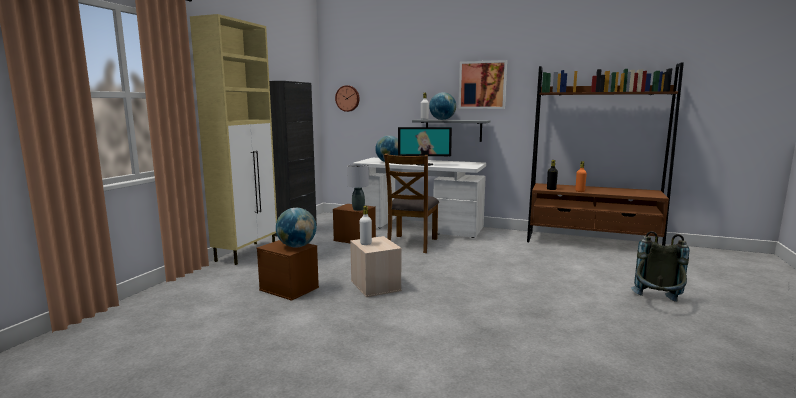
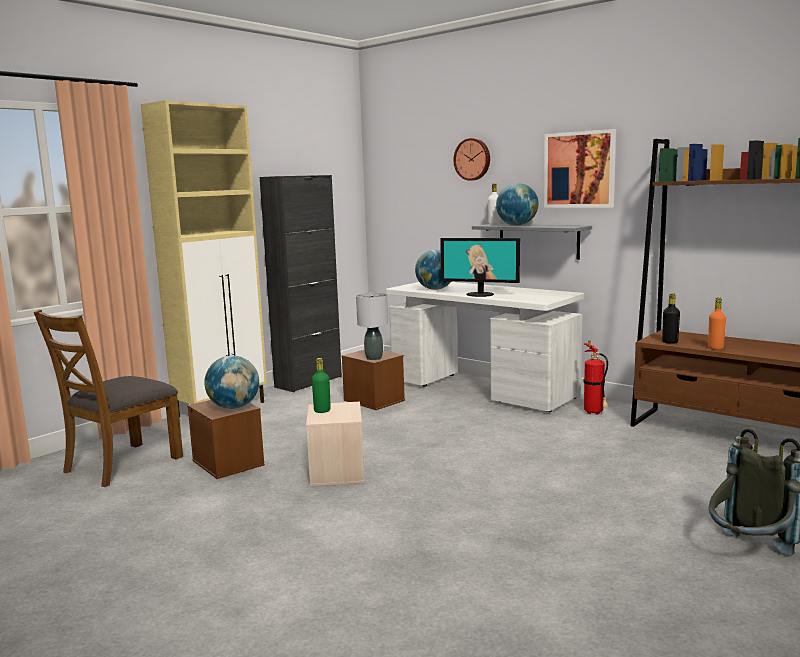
camera: 20 degrees right, 0 degrees up
wall clock [335,85,360,112] -> wall clock moved to [453,138,490,181]
white bottle [360,206,372,245] -> green bottle [312,358,331,413]
brown chair [384,154,439,253] -> brown chair moved to [34,310,183,487]
none -> fire extinguisher [584,340,609,415]

